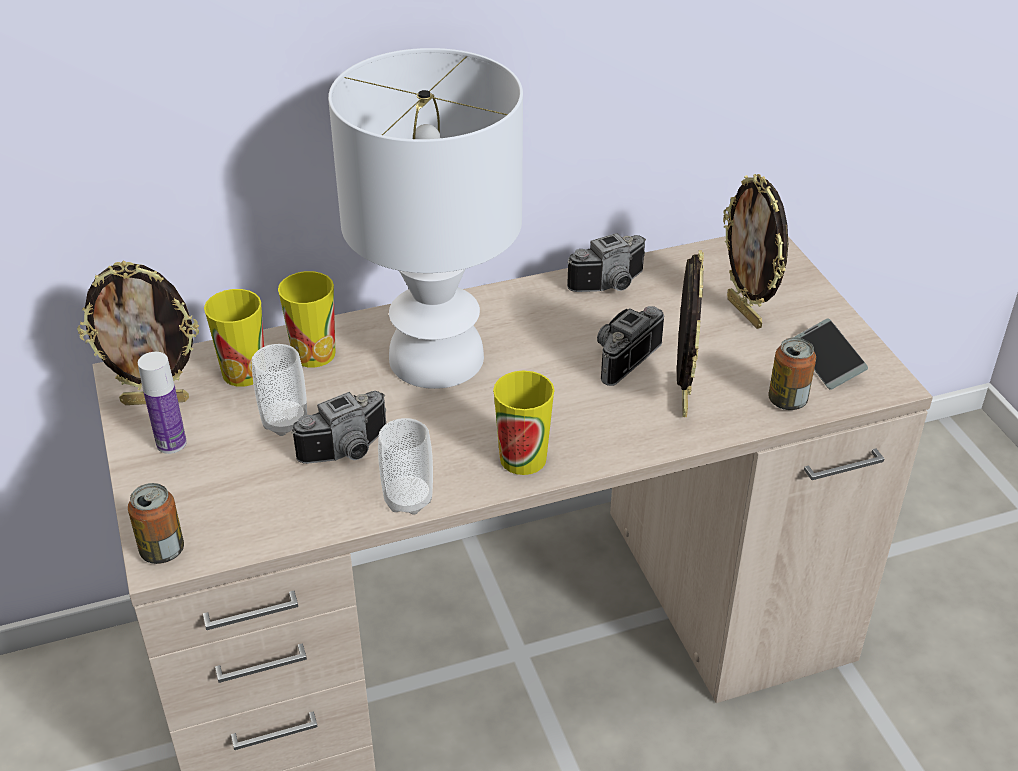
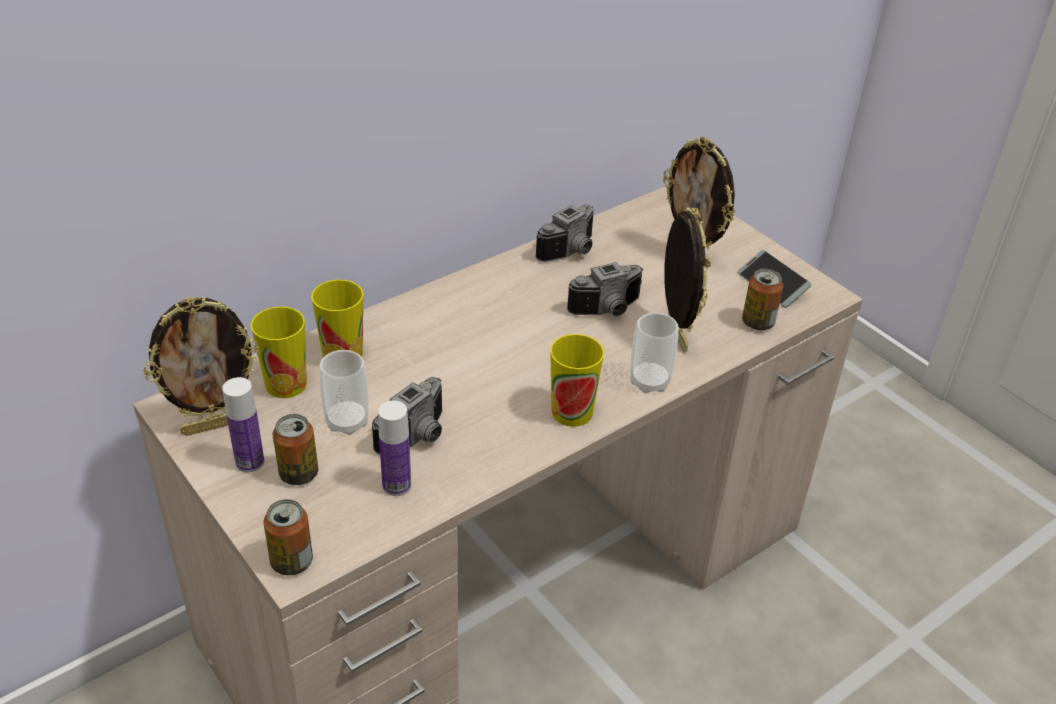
camera: 20 degrees left, 0 degrees up
white table lamp [328,48,523,389] -> none
cup [378,418,433,515] -> cup moved to [630,312,679,393]
camera [597,306,664,386] -> camera turned 135 degrees counterclockwise [567,262,643,317]
none -> can [273,414,318,485]
none -> bottle [378,400,411,496]

